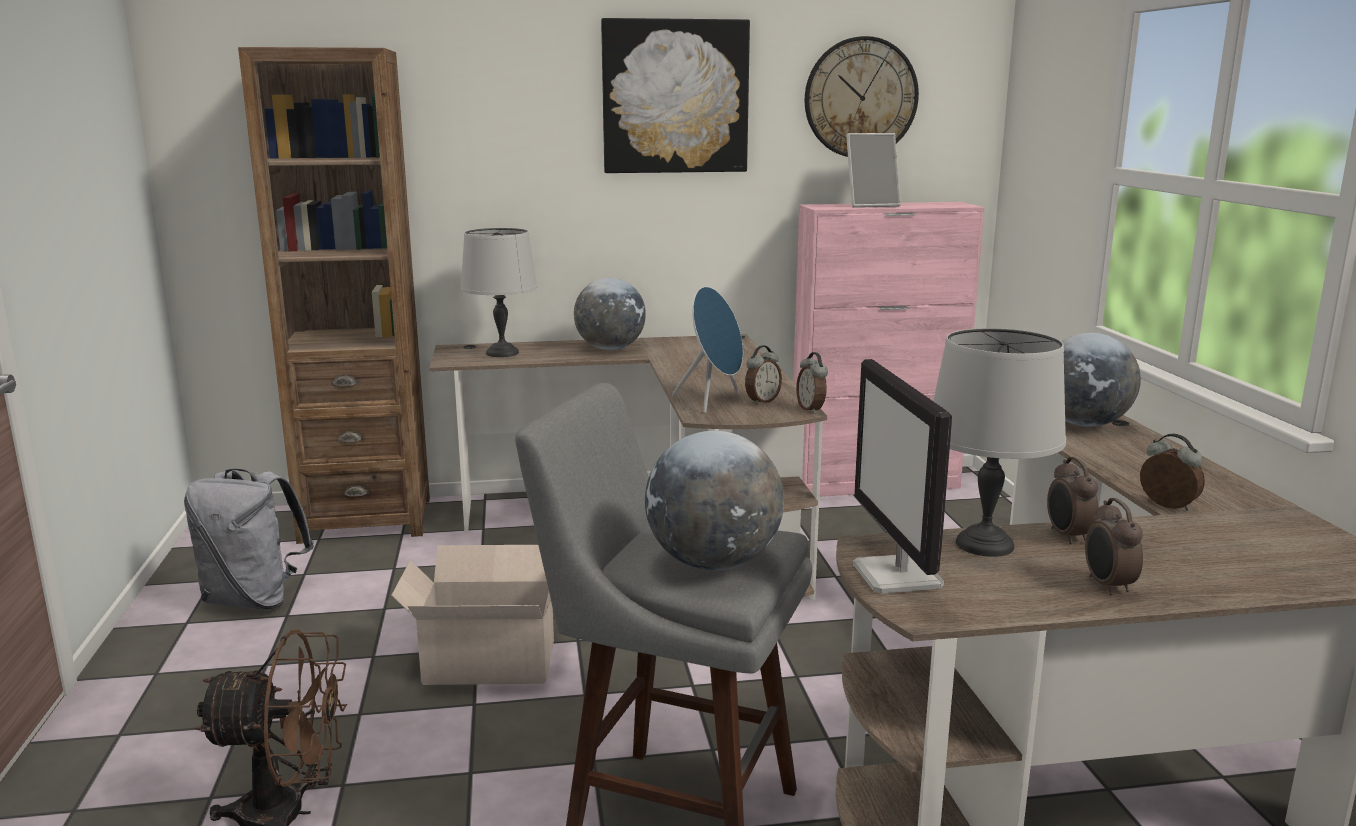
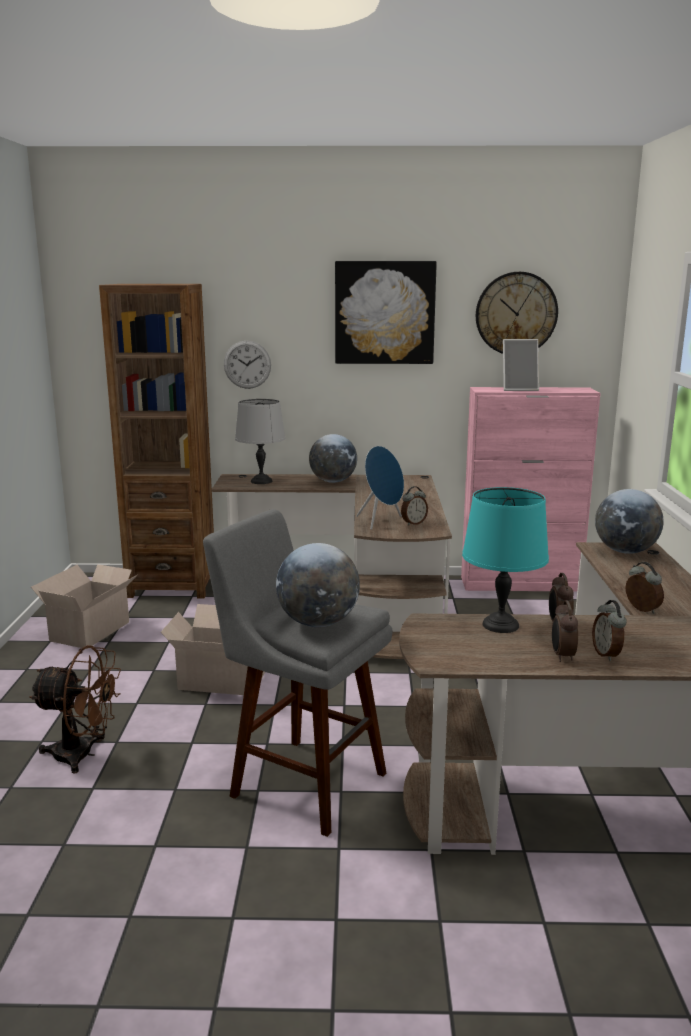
camera: 10 degrees right, 0 degrees up
grey backpack [184,469,314,609] -> cardboard box [31,564,137,649]
alarm clock [796,352,828,414] -> alarm clock moved to [592,600,627,661]
monitor [853,359,952,594] -> none
grey table lamp [933,328,1066,557] -> turquoise table lamp [462,487,549,633]
none -> wall clock [224,341,271,389]

